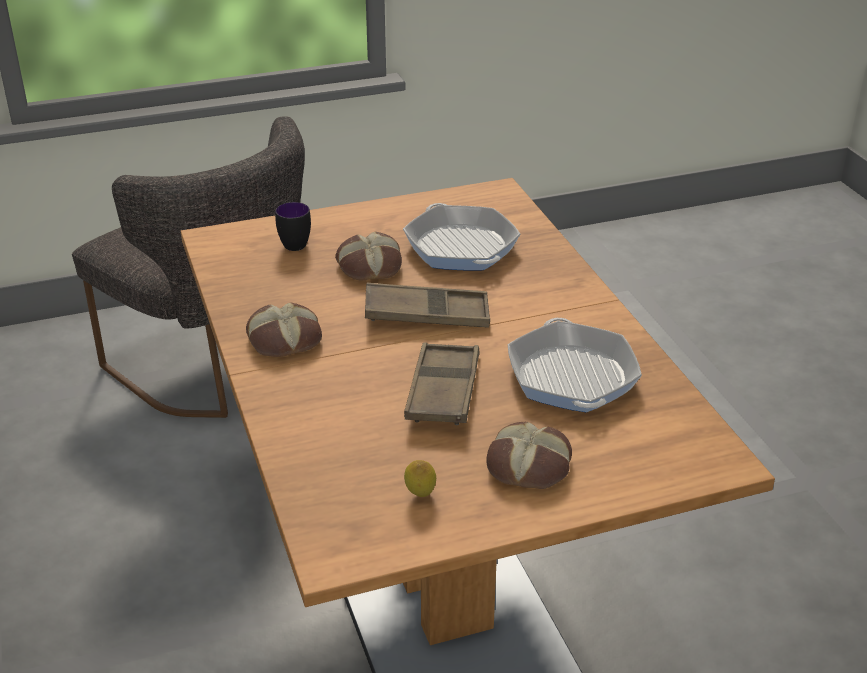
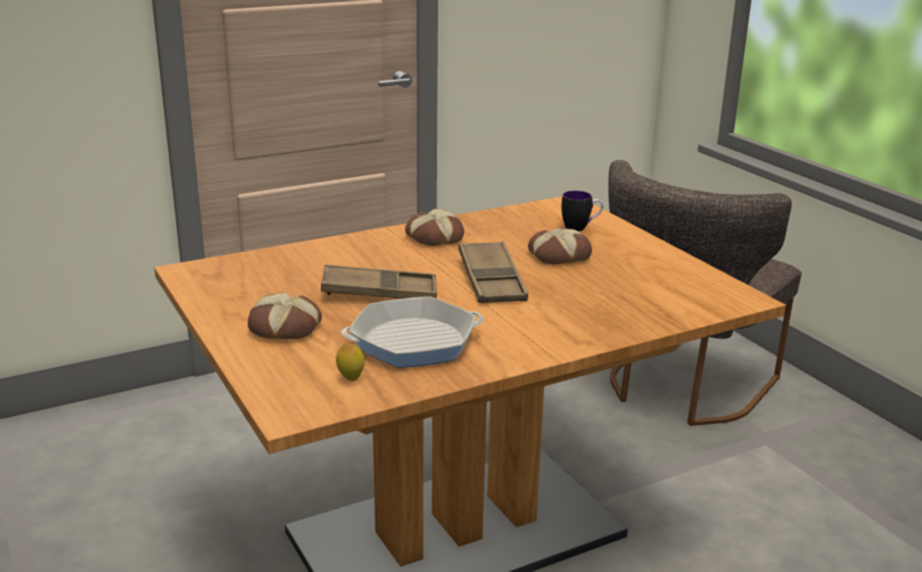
camera: 80 degrees right, 10 degrees down
frying pan [403,203,520,271] -> none
lemon [404,460,436,497] -> lemon moved to [336,343,364,381]

